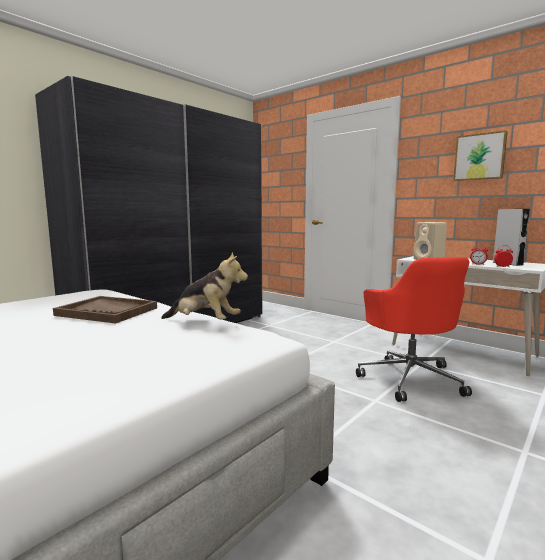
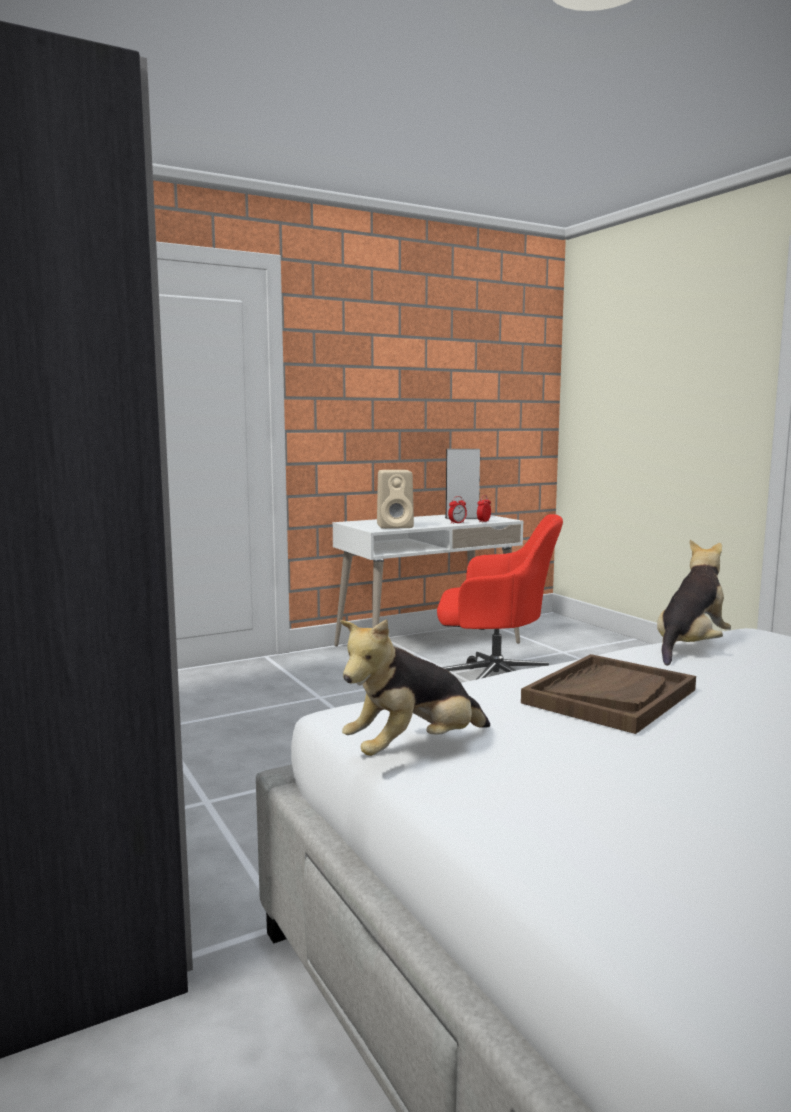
camera: 70 degrees left, 0 degrees up
picture [453,130,508,181] -> none
none -> plush toy [340,619,490,756]

